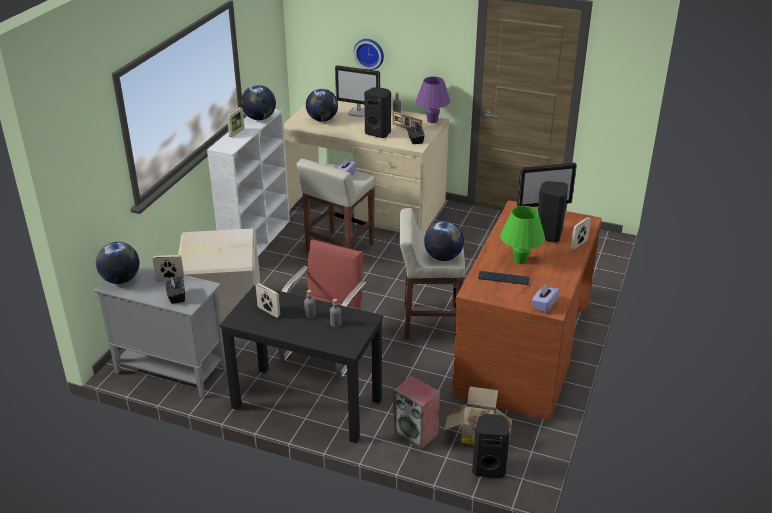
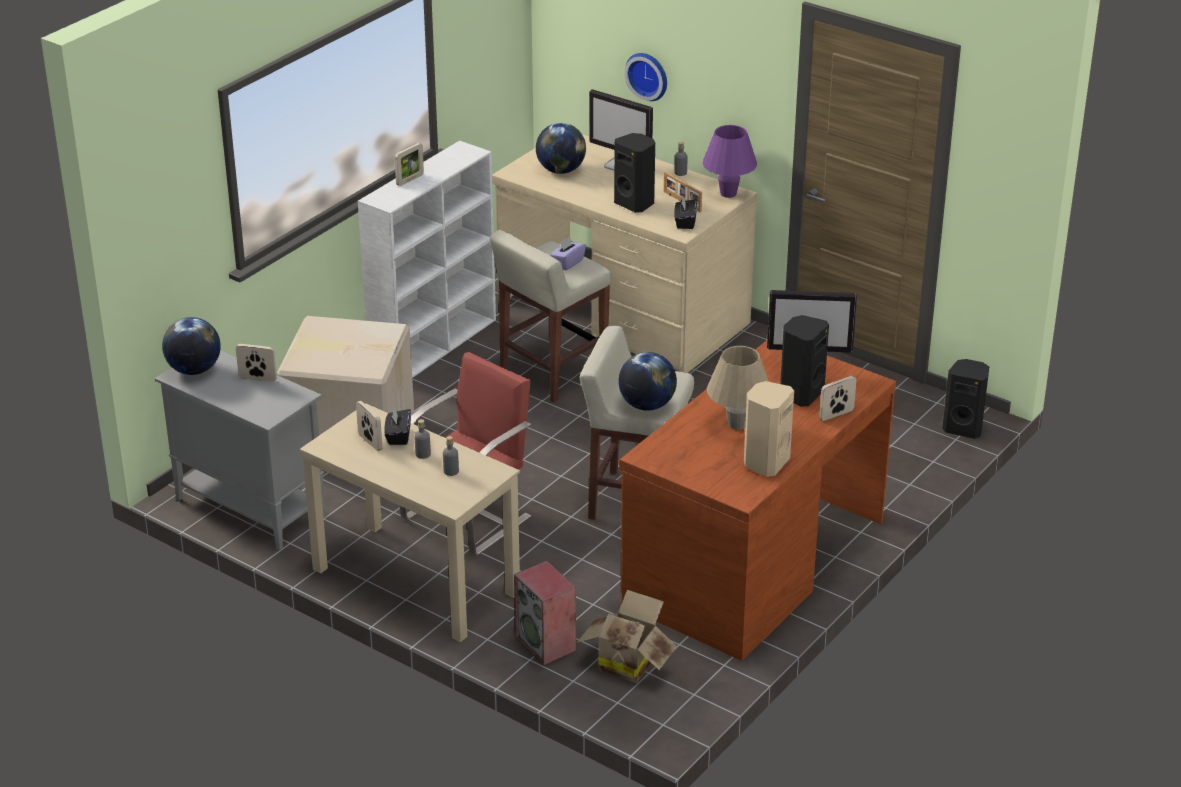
camera: 15 degrees right, 0 degrees up
black tissue box [166,276,185,304] -> black tissue box moved to [384,408,411,445]
black desk [219,285,383,444] -> beige desk [300,404,520,642]
globe [241,85,276,120] -> none
black speaker [472,414,510,478] -> black speaker moved to [942,359,989,439]
keyboard [478,271,530,285] -> none
green table lamp [500,206,545,264] -> beige table lamp [707,346,769,430]
purple tissue box [532,284,560,313] -> none
none -> beige speaker [744,381,794,477]

